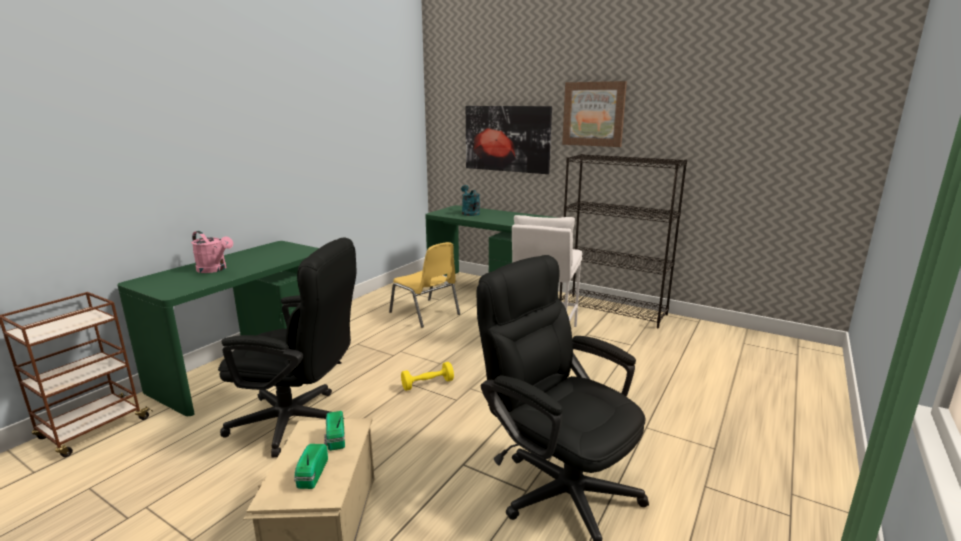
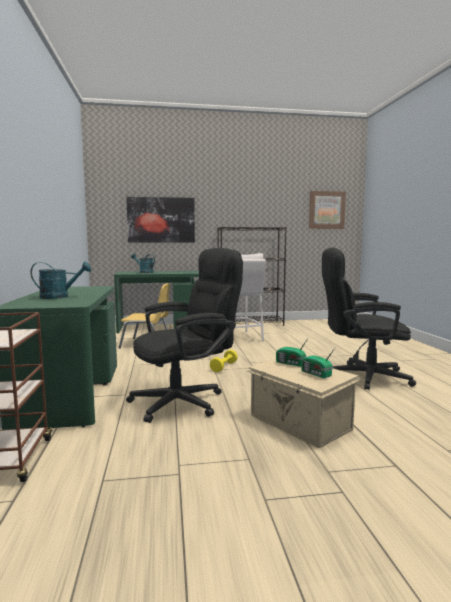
camera: 40 degrees left, 10 degrees down
pink watering can [191,231,233,273] -> turquoise watering can [30,261,91,299]
picture [562,81,627,147] -> picture moved to [309,191,346,229]

